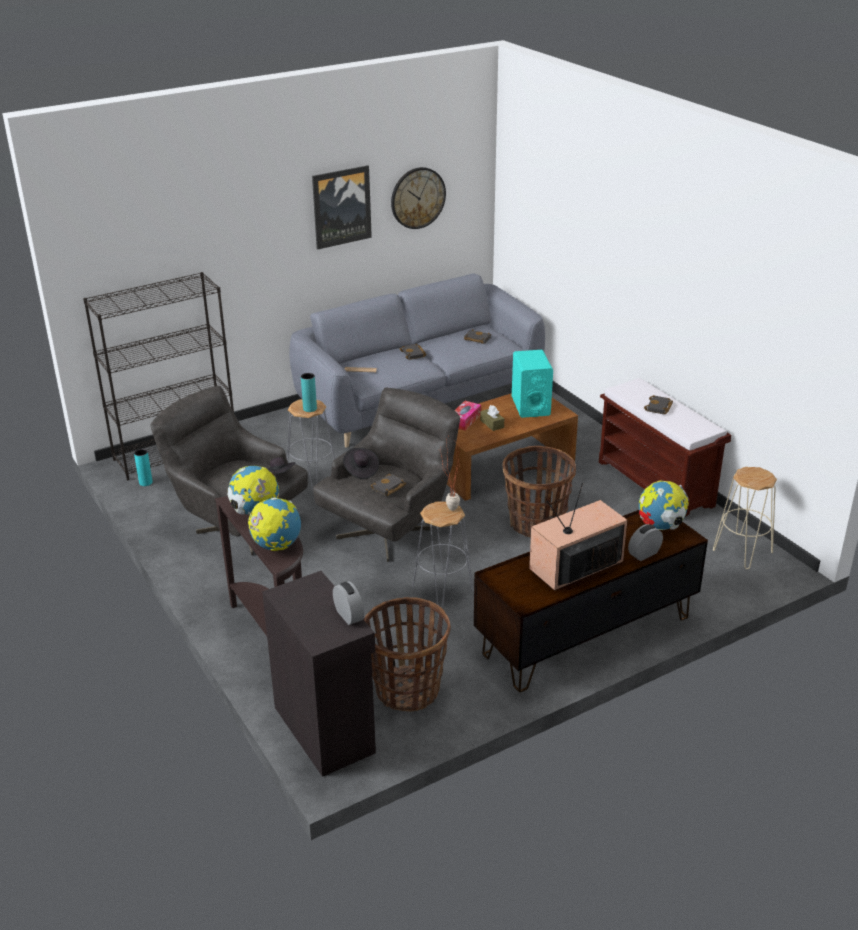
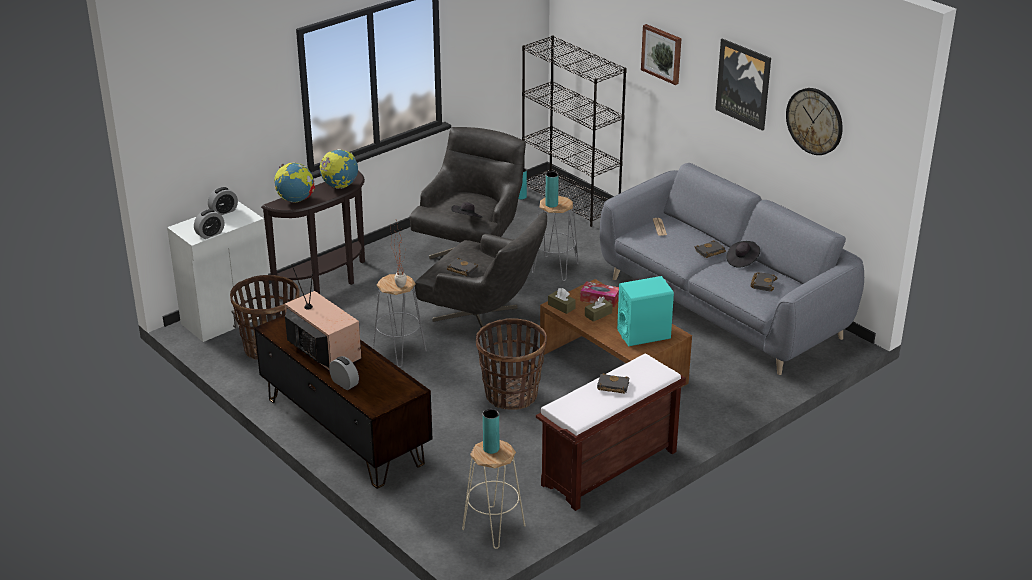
camera: 80 degrees right, 0 degrees up
black cabinet [262,571,376,777] -> white cabinet [167,201,268,342]
black hat [343,448,379,479] -> black hat moved to [726,241,760,268]
globe [639,480,689,530] -> none
none -> alarm clock [208,187,238,215]
none -> turquoise vase [483,409,499,454]
none -> brown tissue box [548,288,576,314]
none -> picture [641,24,682,85]

